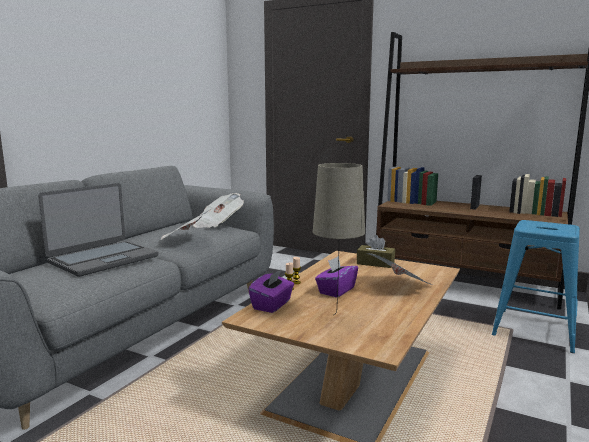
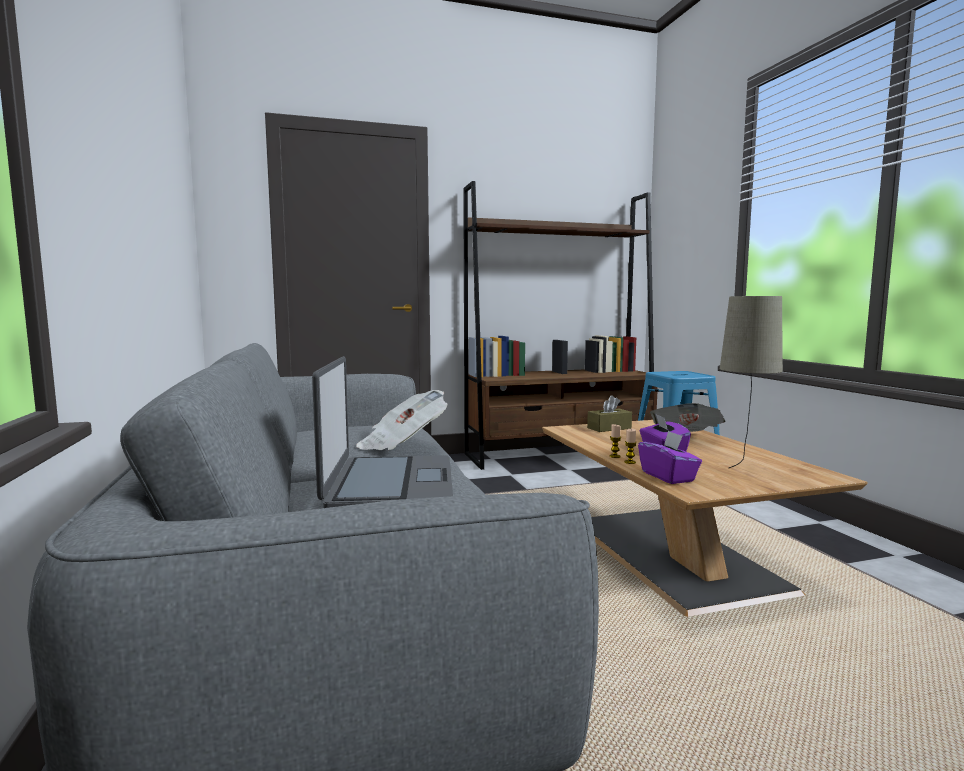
camera: 45 degrees left, 5 degrees down
newspaper [193,193,244,228] -> none

